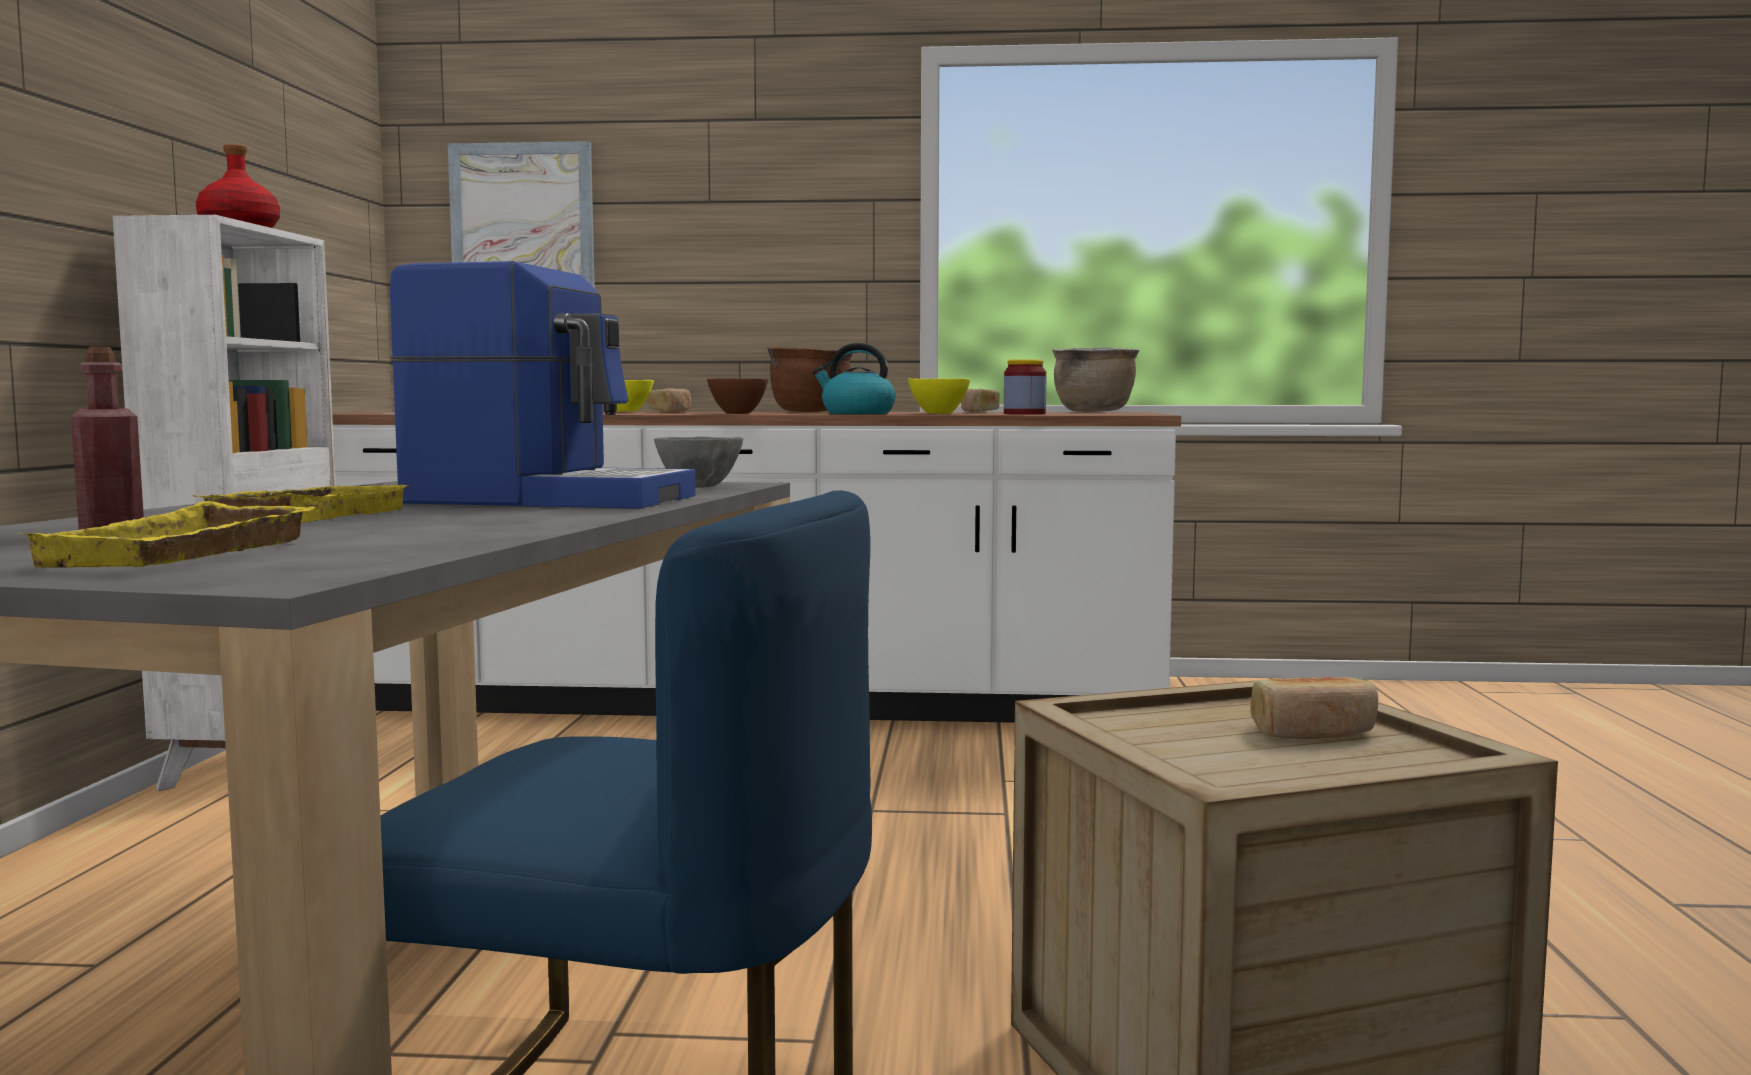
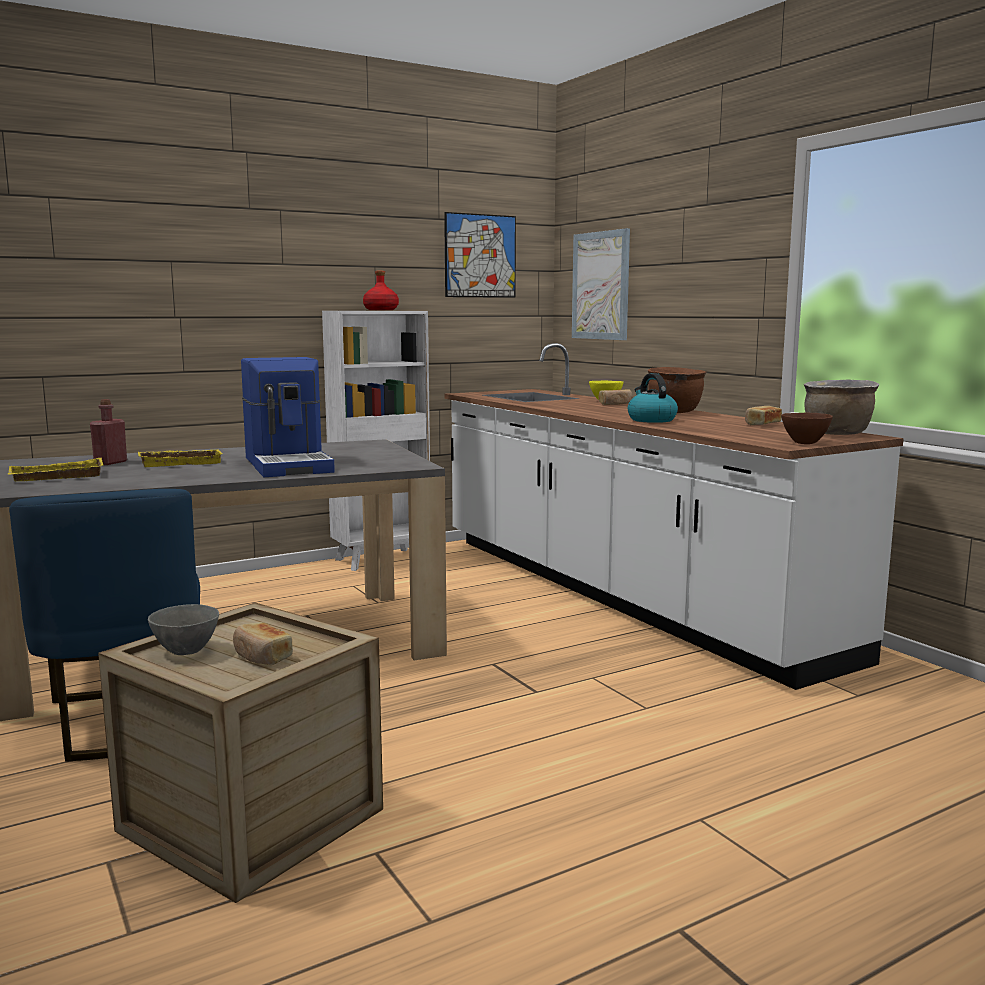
camera: 55 degrees right, 5 degrees up
grey bowl [654,437,743,488] -> grey bowl moved to [148,604,219,655]
brown bowl [707,378,768,414] -> brown bowl moved to [781,413,833,444]
yellow bowl [908,378,970,414] -> none
jar [1004,359,1046,415] -> none
none -> picture [444,212,516,298]

